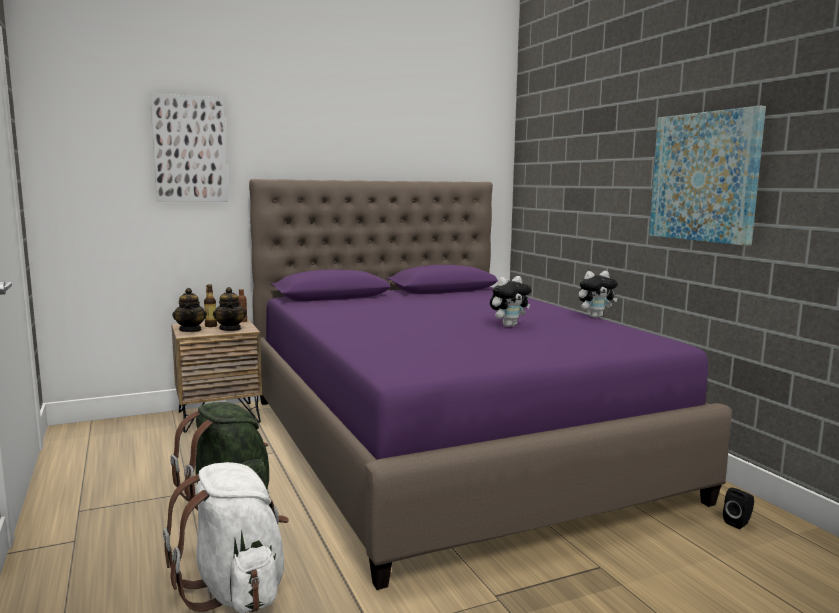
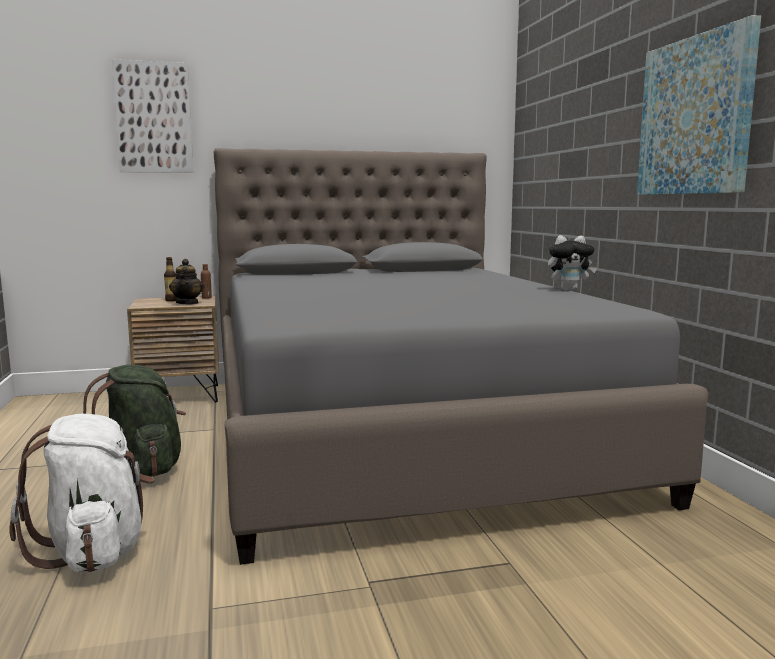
camera: 10 degrees right, 0 degrees up
teapot [172,288,207,332] -> none
purple bed [249,179,732,590] -> grey bed [214,148,708,565]
plush toy [490,276,532,327] -> none
black speaker [723,488,754,529] -> none

